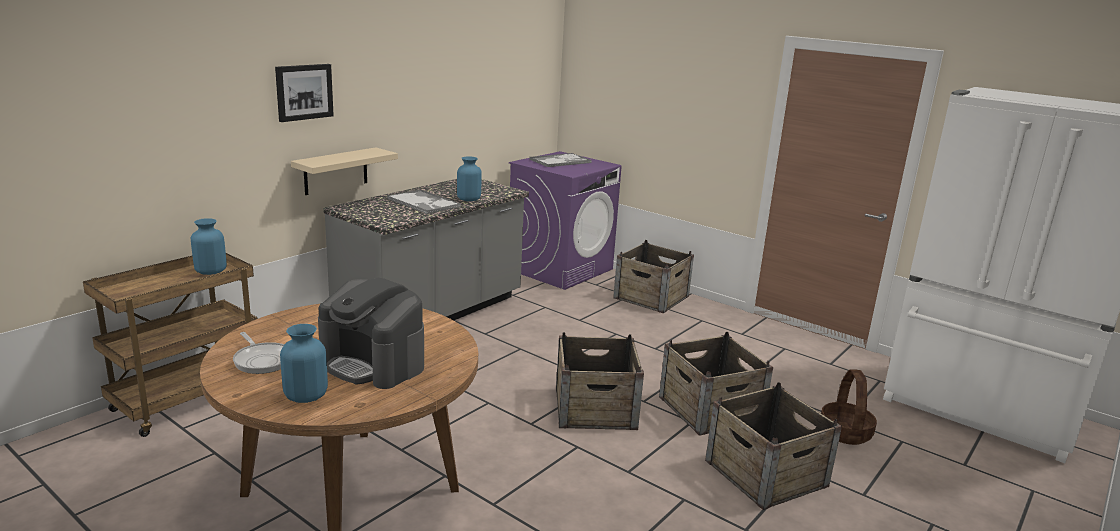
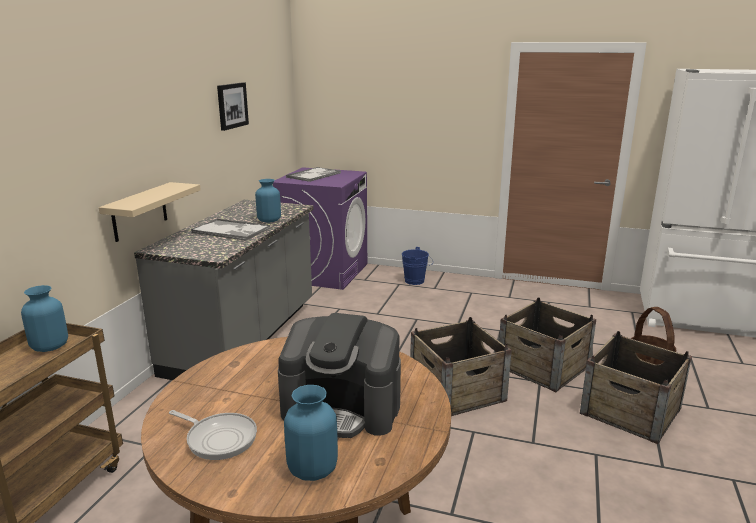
camera: 20 degrees left, 0 degrees up
picture [275,64,334,122] -> picture moved to [217,82,249,131]
crate [613,240,694,313] -> blue bucket [402,247,432,285]

